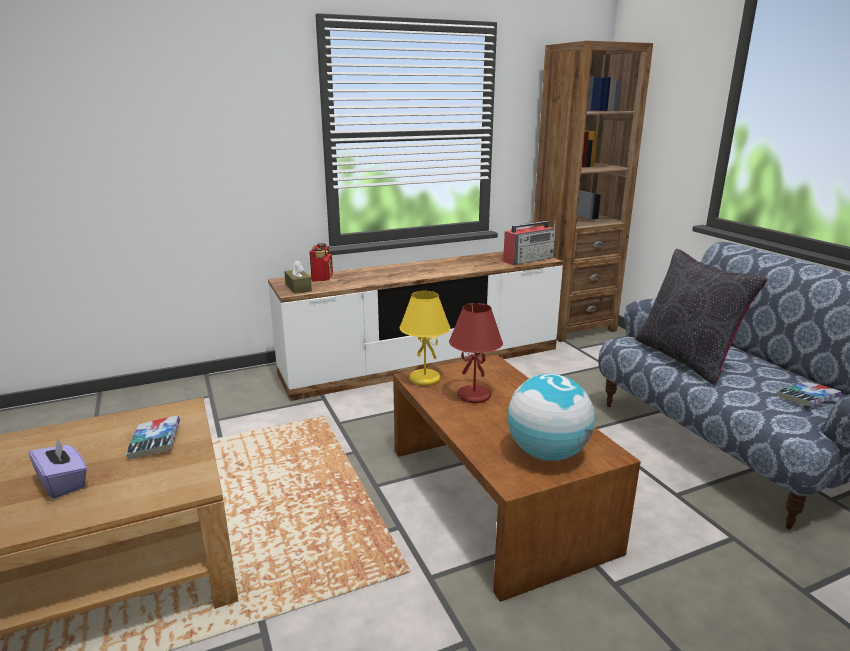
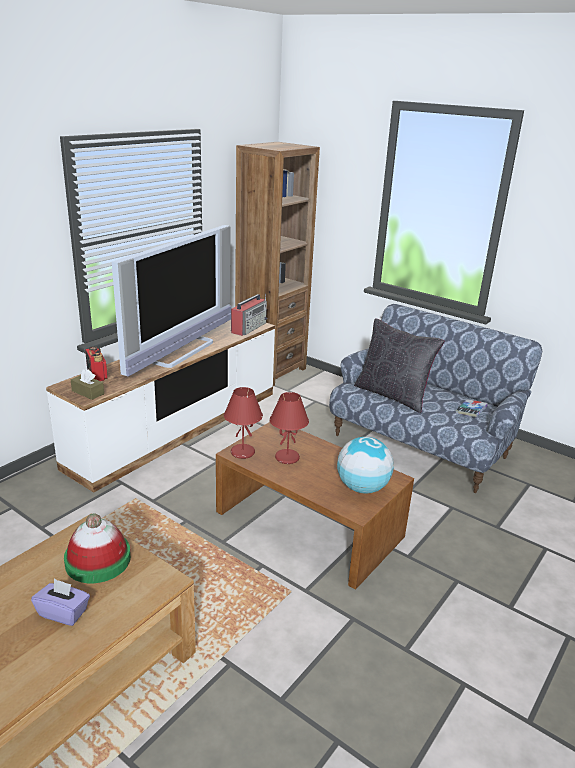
camera: 30 degrees left, 5 degrees up
book [126,415,180,460] -> hat [64,514,131,583]
yellow table lamp [400,291,450,386] -> red table lamp [224,387,263,459]
none -> television [112,225,231,377]

